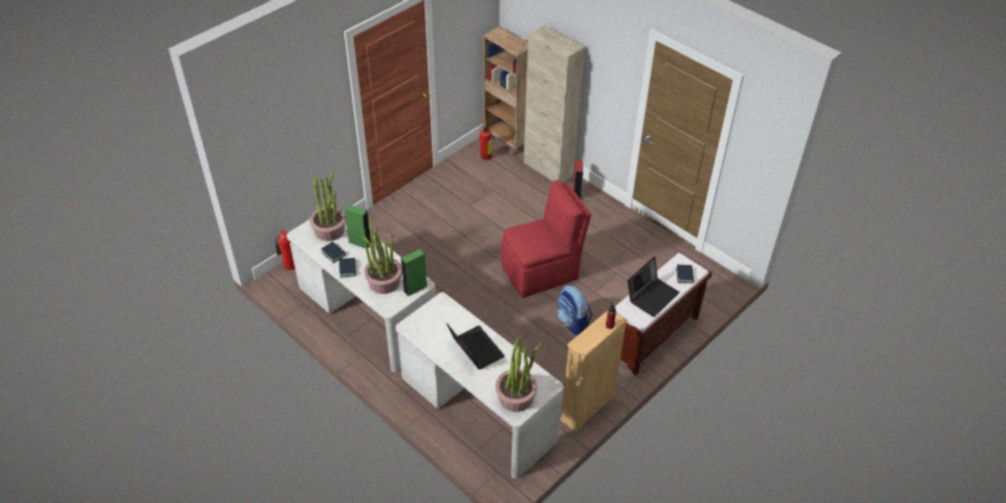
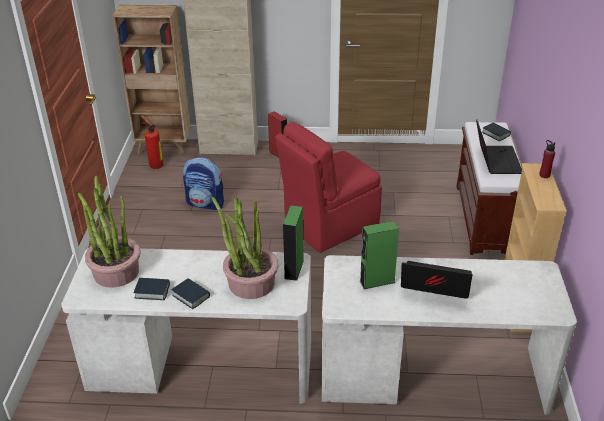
camera: 40 degrees left, 10 degrees down
fire extinguisher [275,229,295,270] -> none
green speaker [344,205,371,248] -> green speaker moved to [360,221,399,289]
potted plant [495,338,543,412] -> none
red chair [501,180,591,298] -> red chair turned 150 degrees counterclockwise [275,122,382,253]
backpack [557,285,592,335] -> backpack moved to [183,157,224,211]

